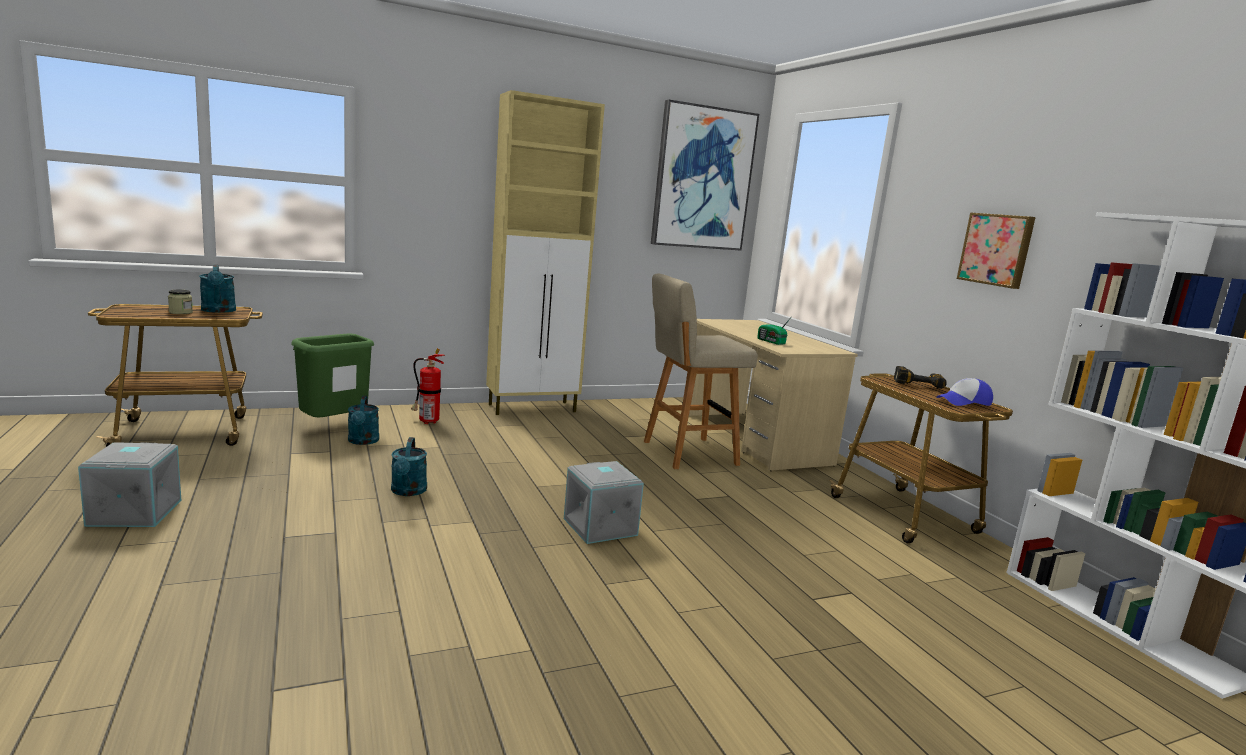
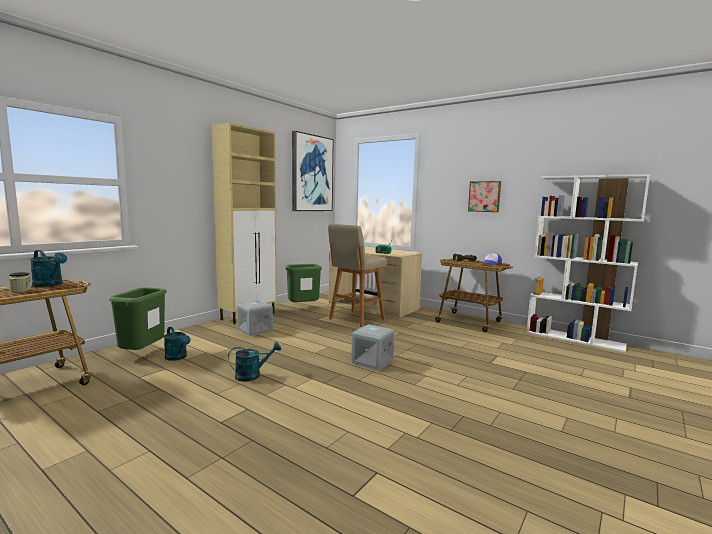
camera: 30 degrees left, 5 degrees down
grey storage box [78,442,181,527] -> grey storage box moved to [237,301,273,337]
turquoise watering can [391,437,427,496] -> turquoise watering can turned 75 degrees counterclockwise [228,342,281,382]
fire extinguisher [411,348,445,424] -> none
none -> green trash can [285,264,322,302]

